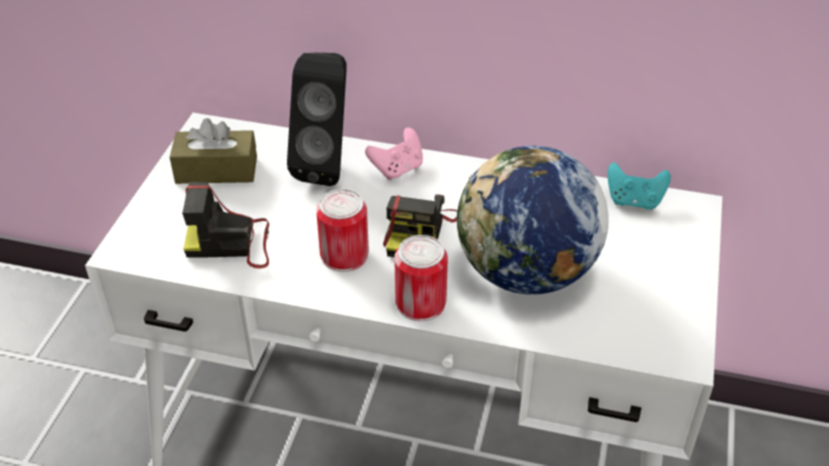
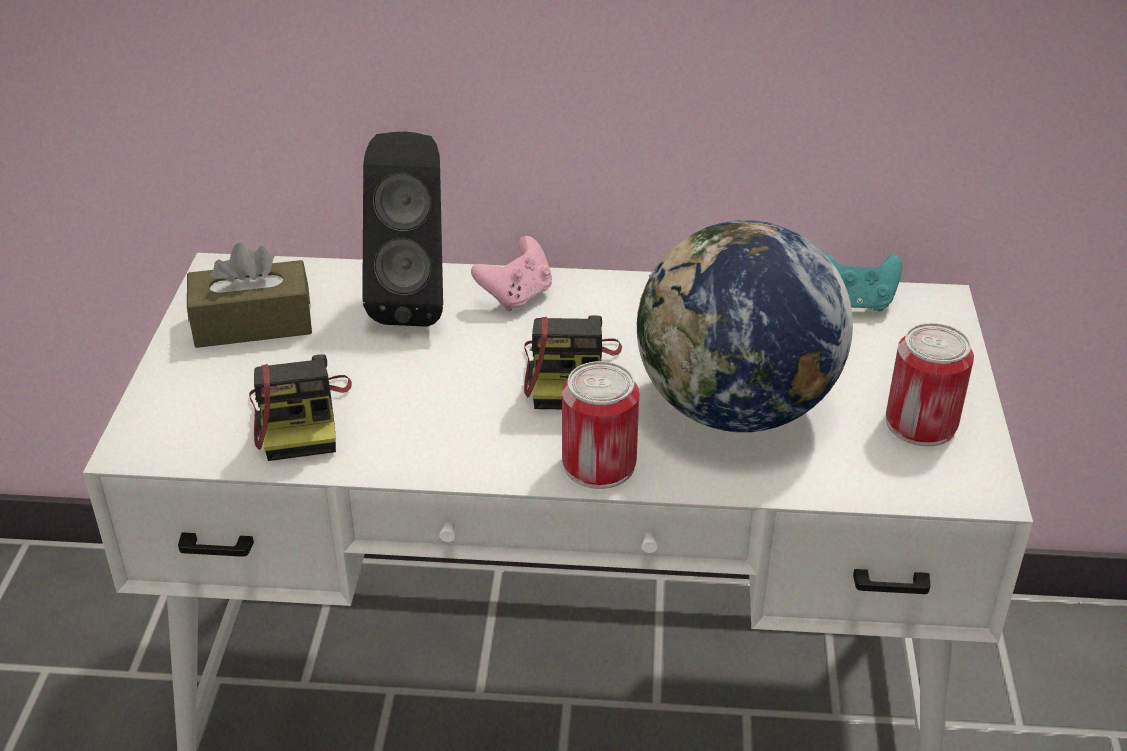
camera: 10 degrees left, 5 degrees down
camera [182,182,269,269] -> camera turned 90 degrees counterclockwise [249,354,352,461]
can [316,189,369,272] -> can moved to [886,323,974,446]

